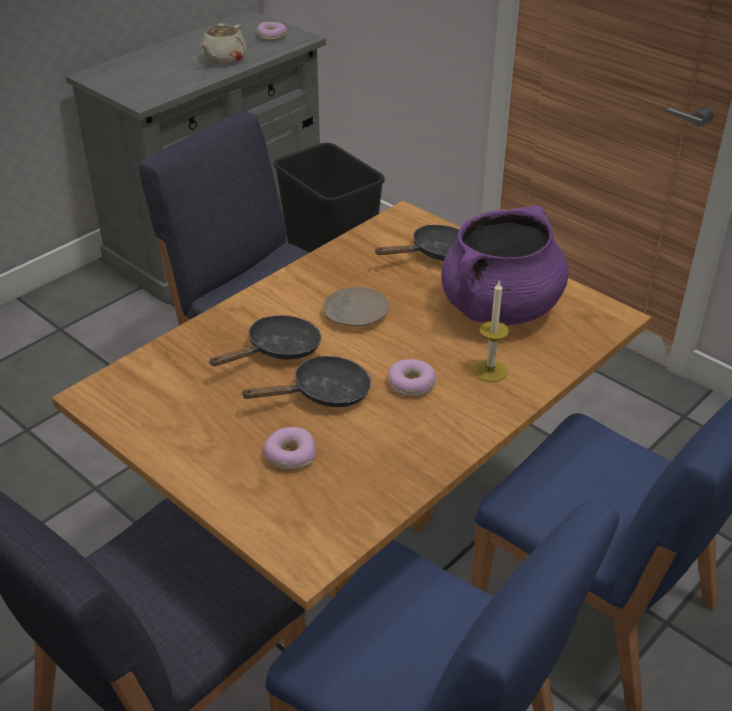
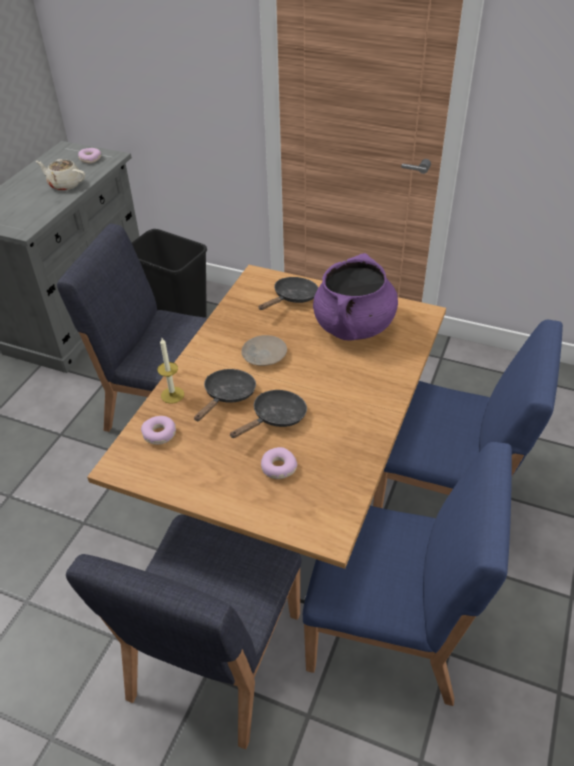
camera: 20 degrees left, 5 degrees up
beige teapot [200,23,246,65] -> beige teapot turned 105 degrees clockwise [36,159,85,191]
donut [389,359,437,397] -> donut moved to [141,416,176,445]
candle [473,280,509,382] -> candle moved to [158,338,184,404]

